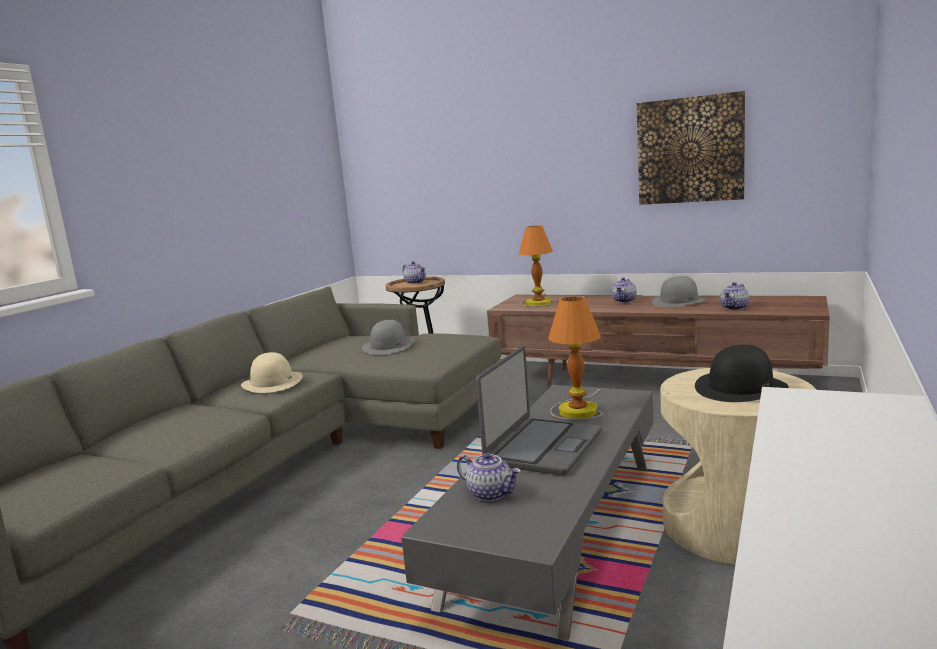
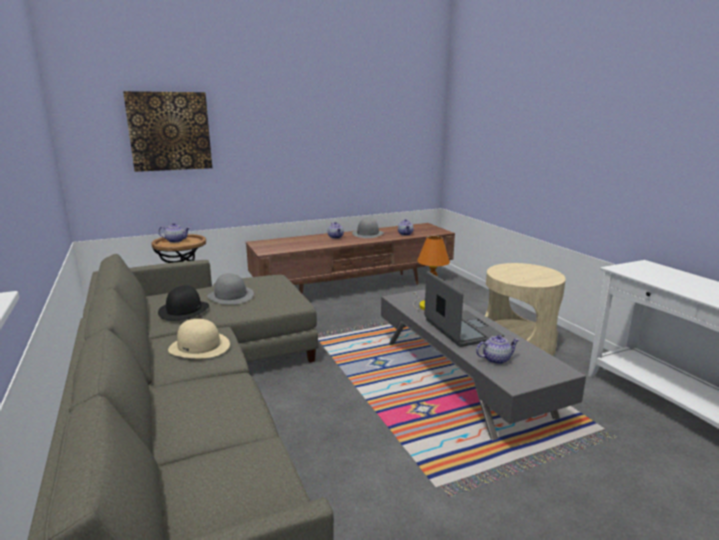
camera: 50 degrees left, 5 degrees up
table lamp [519,225,556,307] -> none
picture [637,91,745,205] -> picture moved to [123,91,212,172]
black hat [695,345,789,402] -> black hat moved to [158,286,209,321]

